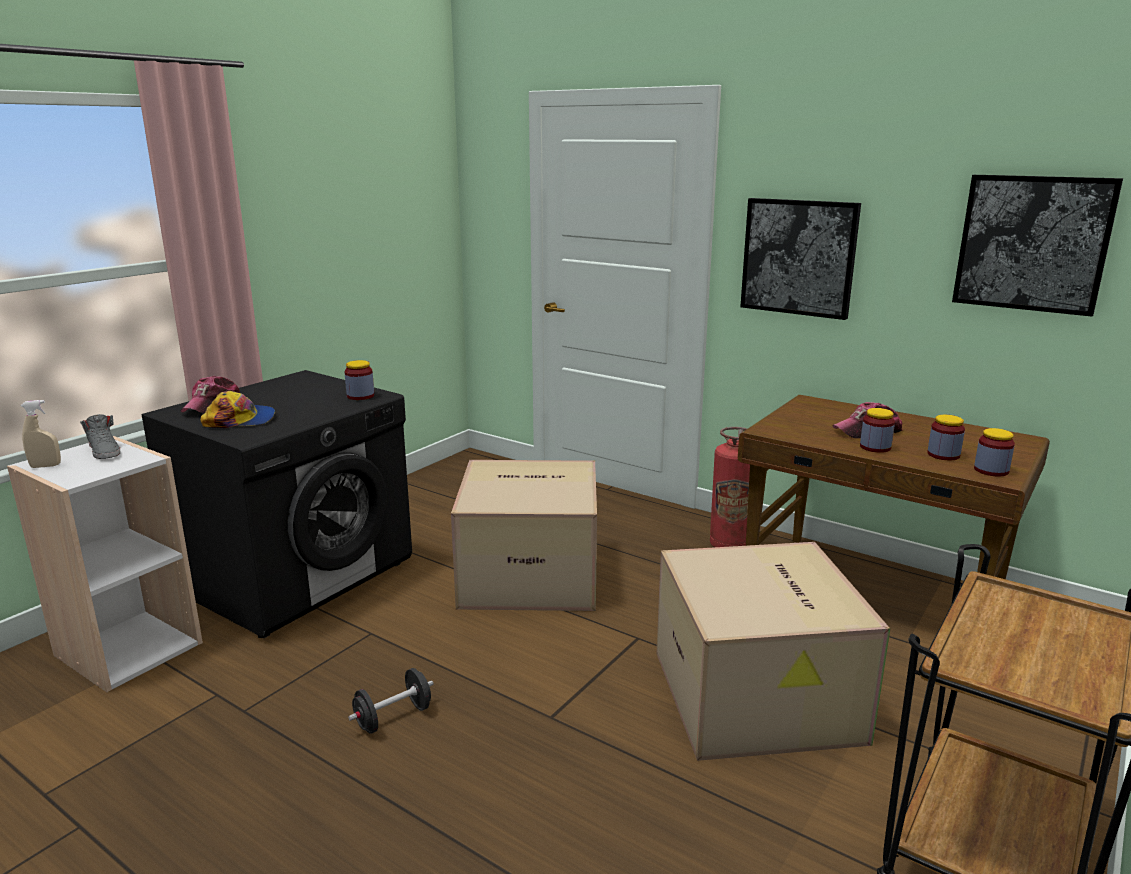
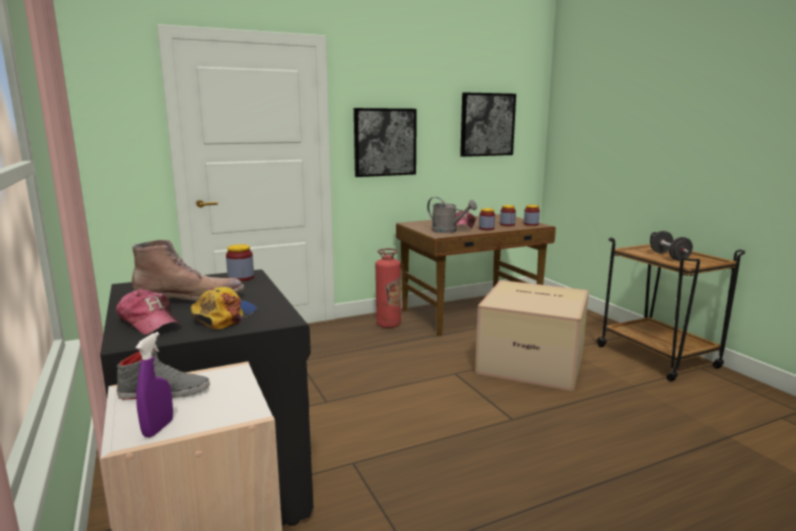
camera: 60 degrees left, 5 degrees down
beige spray bottle [21,400,61,468] -> purple spray bottle [136,332,173,438]
black dumbbell [348,668,434,734] -> black dumbbell moved to [651,231,693,261]
cardboard box [451,460,597,611] -> none
none -> brown boot [132,240,244,301]
none -> grey watering can [427,197,477,233]

